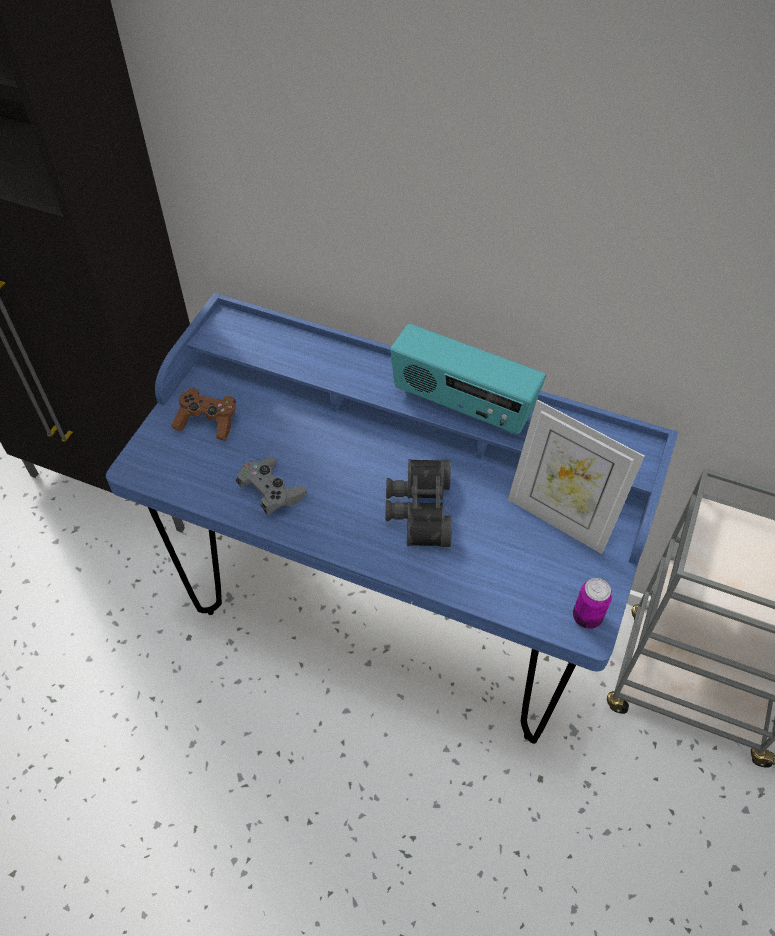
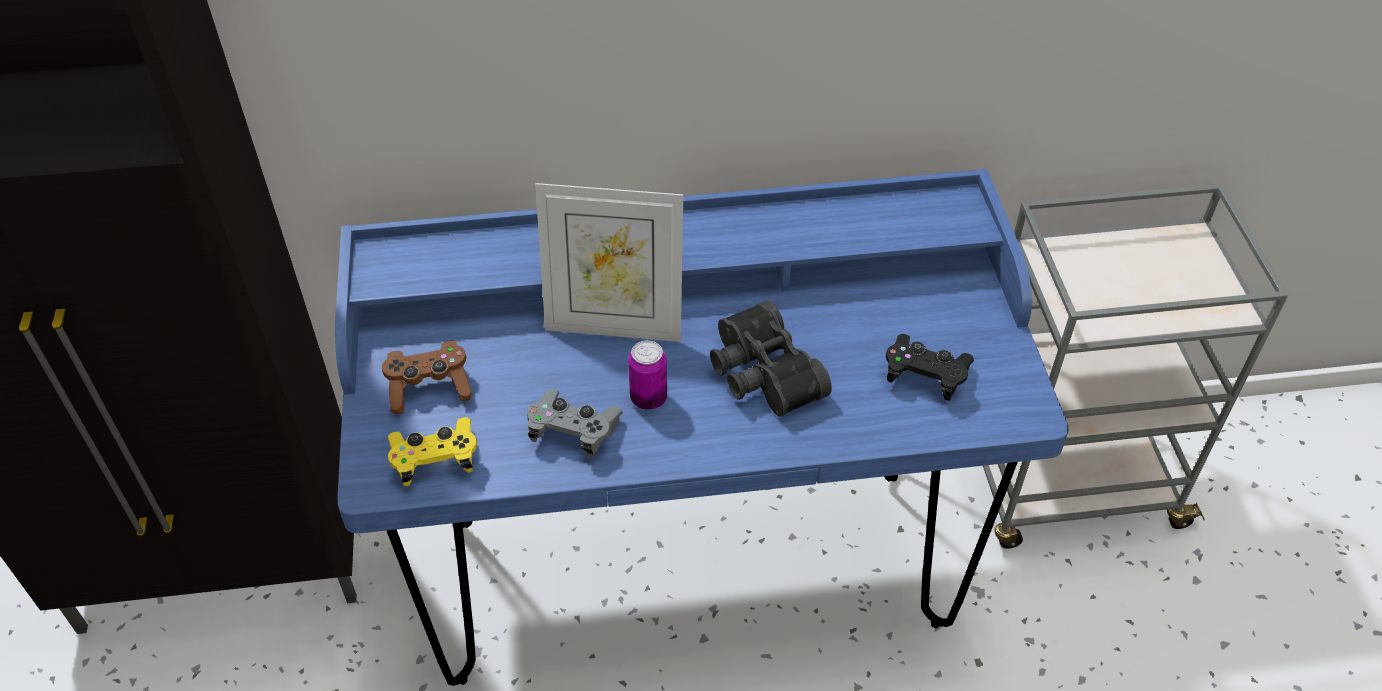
camera: 30 degrees left, 5 degrees down
radio [390,324,546,434] -> none
picture frame [508,400,645,554] -> picture frame moved to [535,183,683,342]
can [573,578,612,629] -> can moved to [628,340,667,410]
none -> yellow game controller [387,417,477,486]
none -> black game controller [886,334,974,401]

